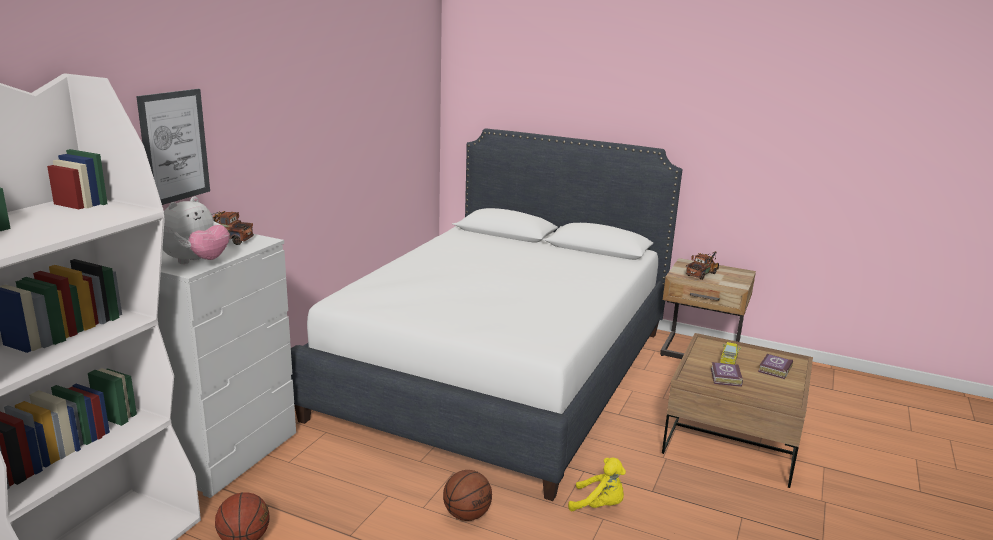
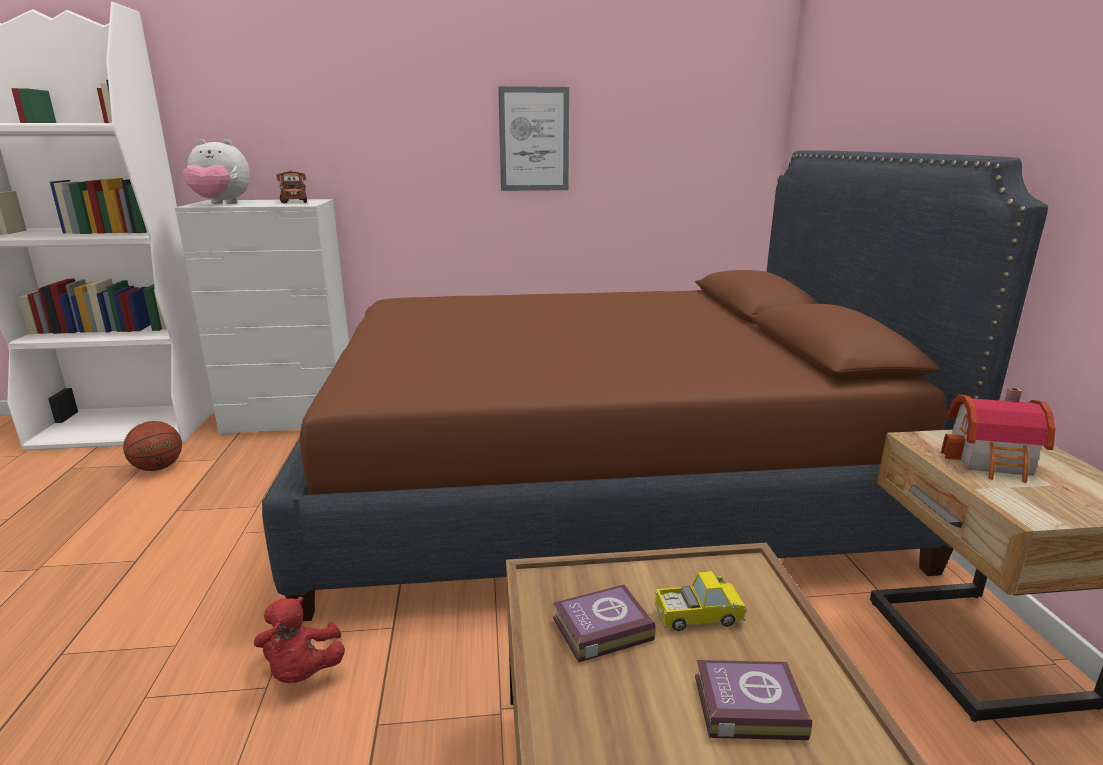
camera: 60 degrees right, 0 degrees up
picture [136,89,210,205] -> picture moved to [498,86,569,191]
white bed [291,128,682,501] -> brown bed [262,150,1048,621]
basketball [443,470,492,521] -> none
yellow plush toy [568,457,626,511] -> red plush toy [254,597,345,683]
toy truck [686,251,719,280] -> toy house [941,387,1056,483]

